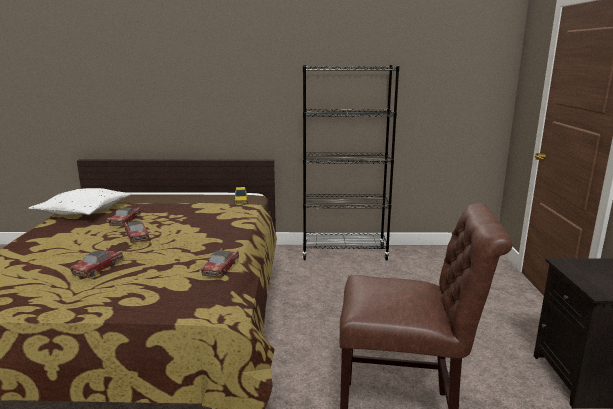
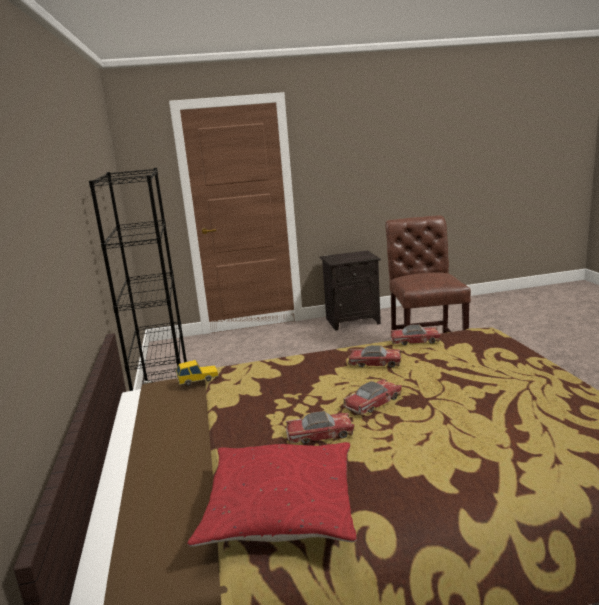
camera: 100 degrees left, 0 degrees up
white pillow [29,188,132,216] -> red pillow [187,442,357,547]
toy car [70,248,123,278] -> toy car moved to [348,345,401,367]

